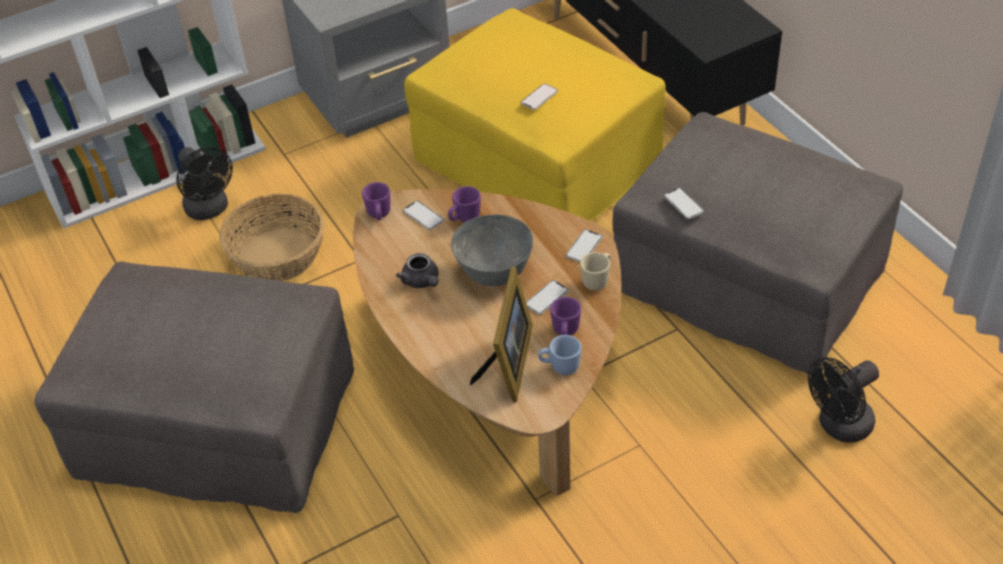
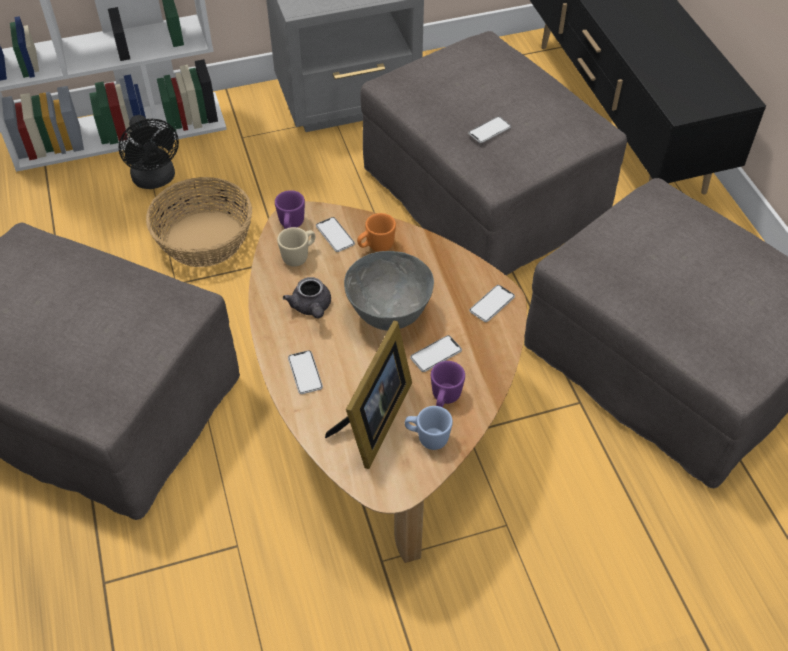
camera: 10 degrees right, 5 degrees up
yellow ottoman [404,8,666,221] -> grey ottoman [360,31,627,276]
purple mug [448,186,481,222] -> orange mug [357,213,396,252]
beige mug [580,252,611,291] -> beige mug moved to [277,227,315,266]
phone [664,188,704,219] -> phone moved to [288,350,323,394]
black fan [808,357,879,442] -> none

